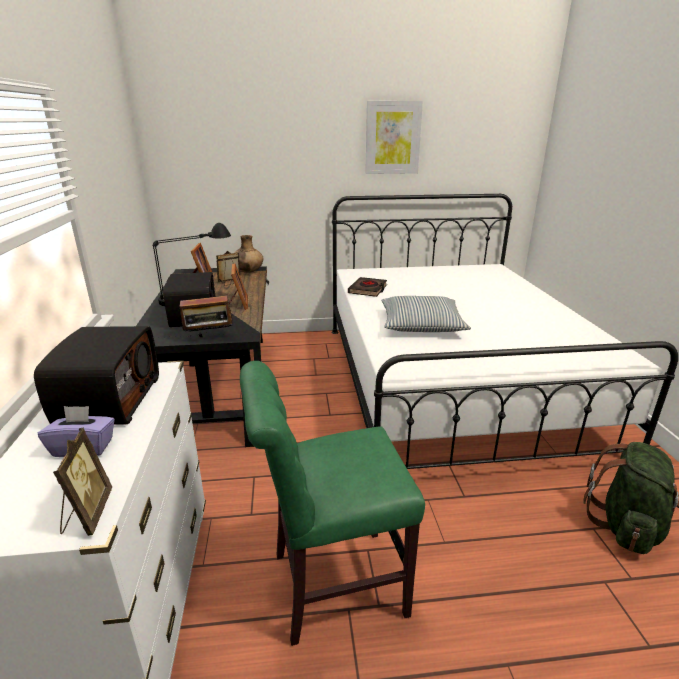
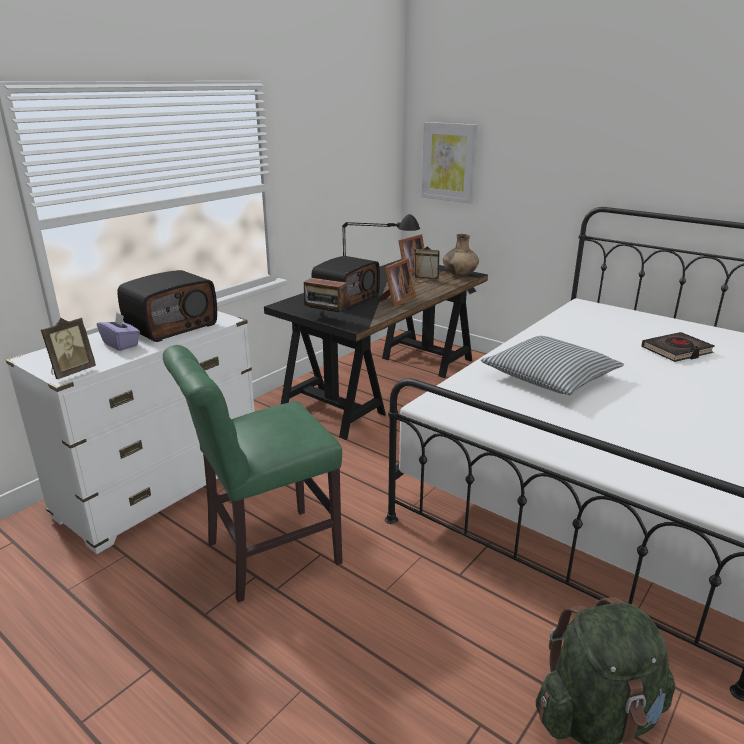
camera: 45 degrees right, 0 degrees up
green chair [240,361,425,646] -> green chair turned 60 degrees counterclockwise [163,345,343,602]
black book [348,277,387,297] -> black book moved to [641,332,715,362]
picture [365,101,423,174] -> picture moved to [422,122,478,204]

